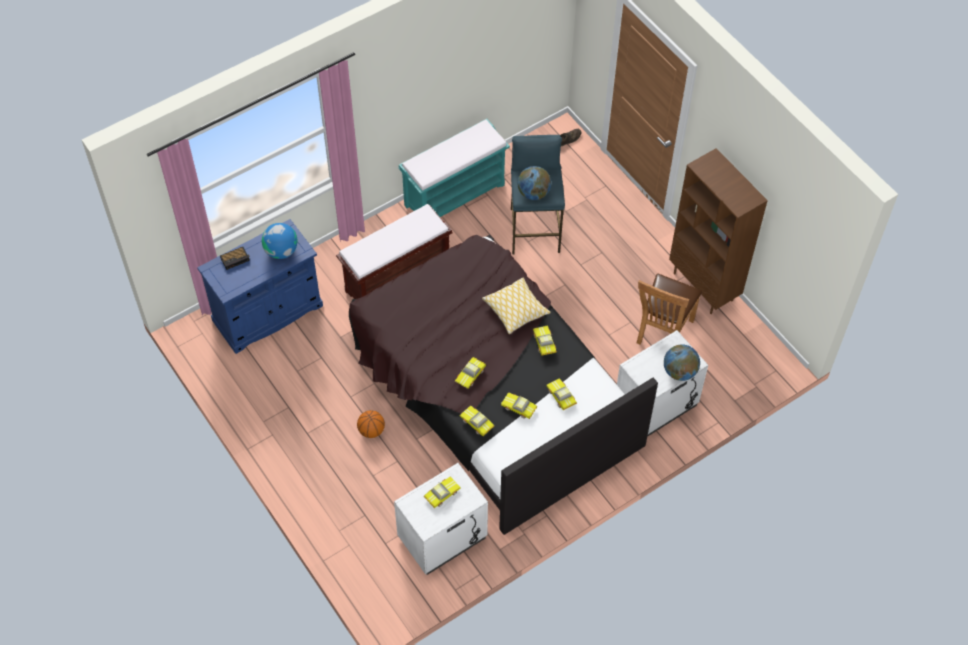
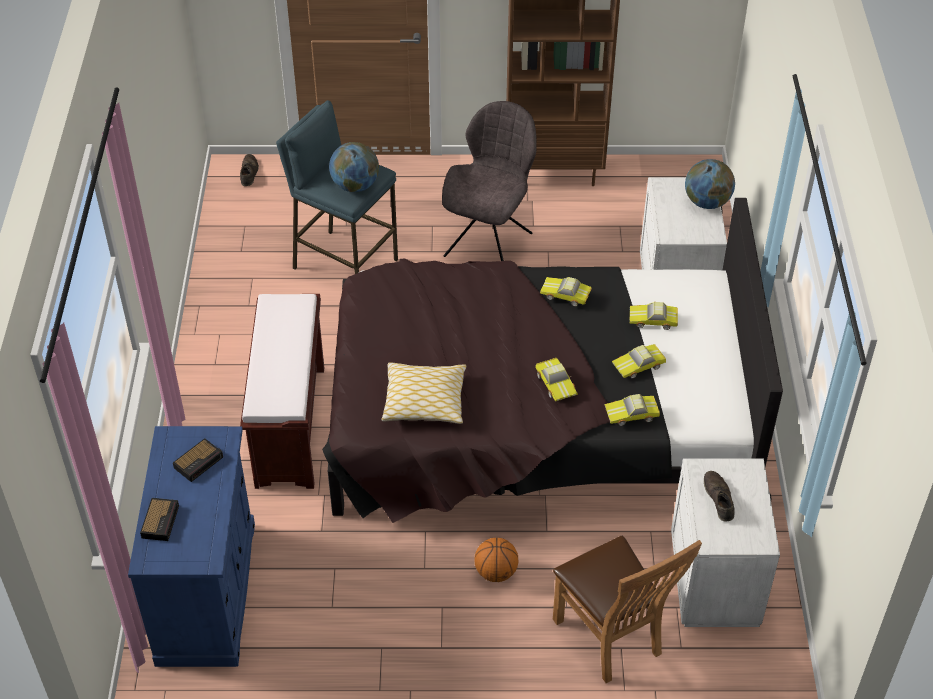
camera: 55 degrees left, 10 degrees down
globe [262,223,297,259] -> alarm clock [173,438,223,482]
turquoise bench [399,119,510,217] -> none
toy car [424,477,461,508] -> brown shoe [704,471,735,522]
pillow [482,278,551,334] -> pillow moved to [382,362,466,424]
brown chair [637,274,702,345] -> brown chair moved to [553,536,702,683]
none -> grey chair [442,101,537,261]

